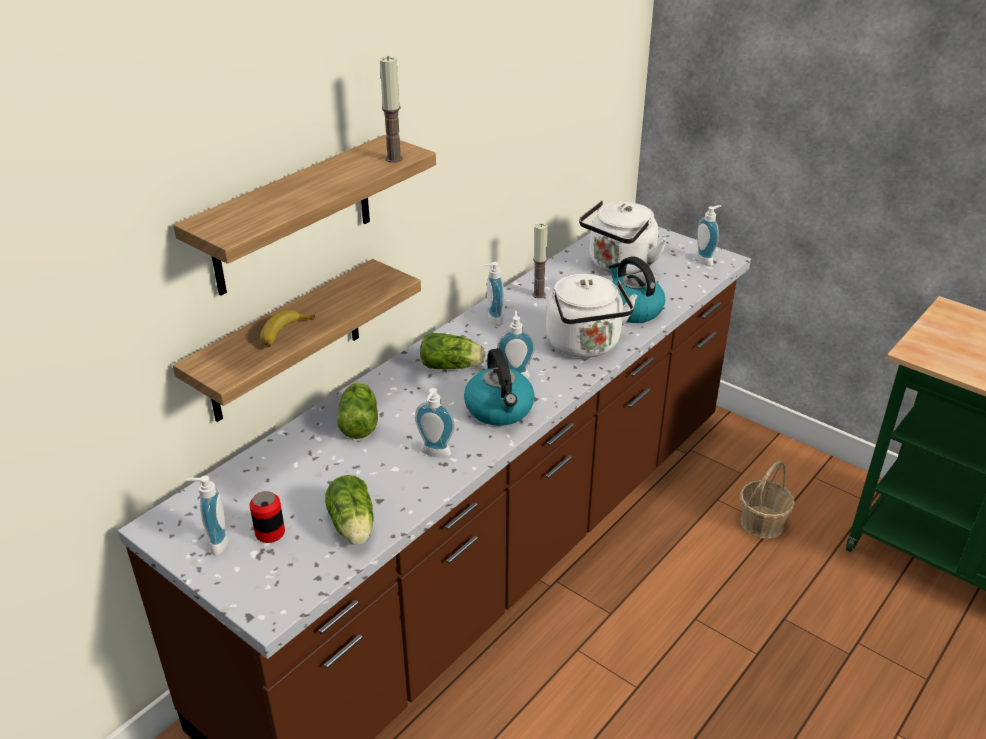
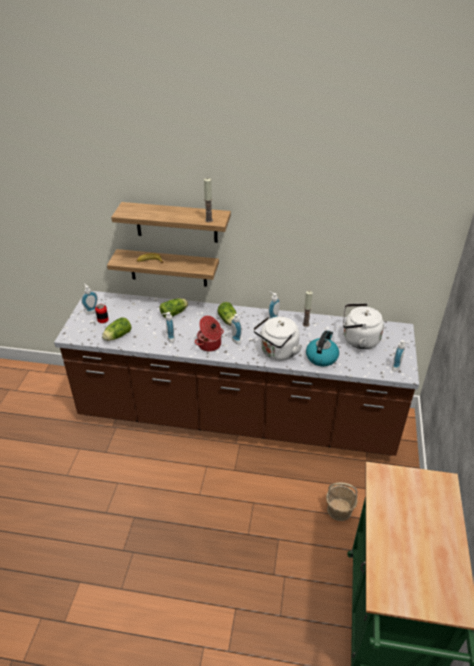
camera: 60 degrees right, 5 degrees up
kettle [464,348,535,426] -> cooking pot [195,316,224,352]

